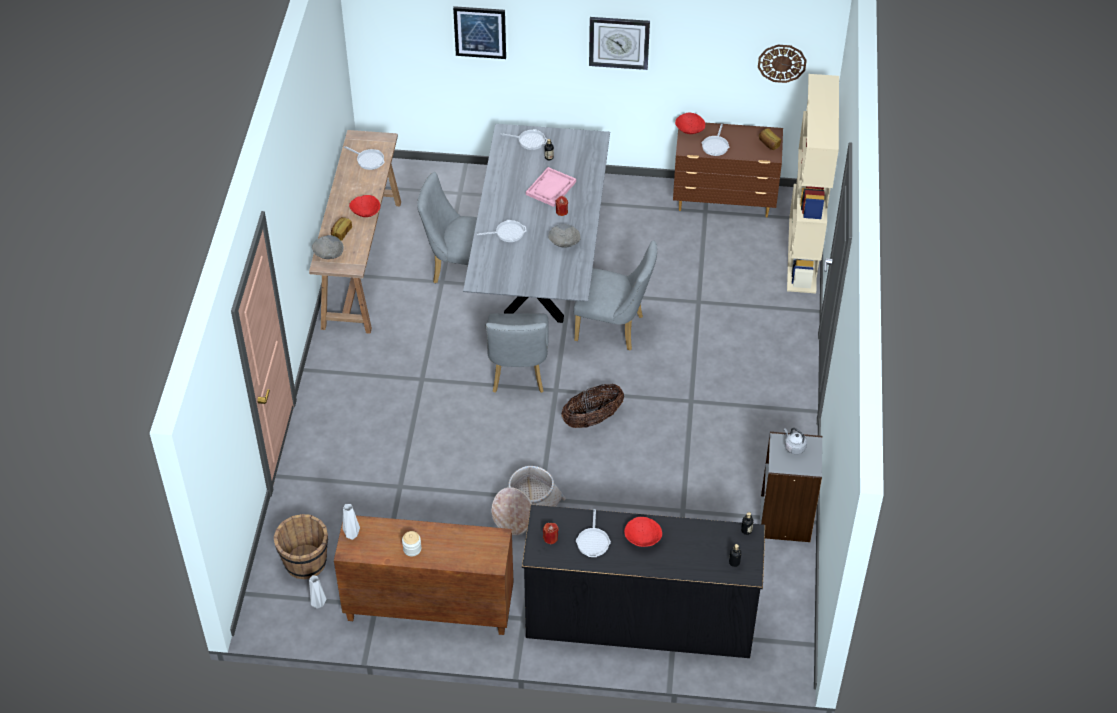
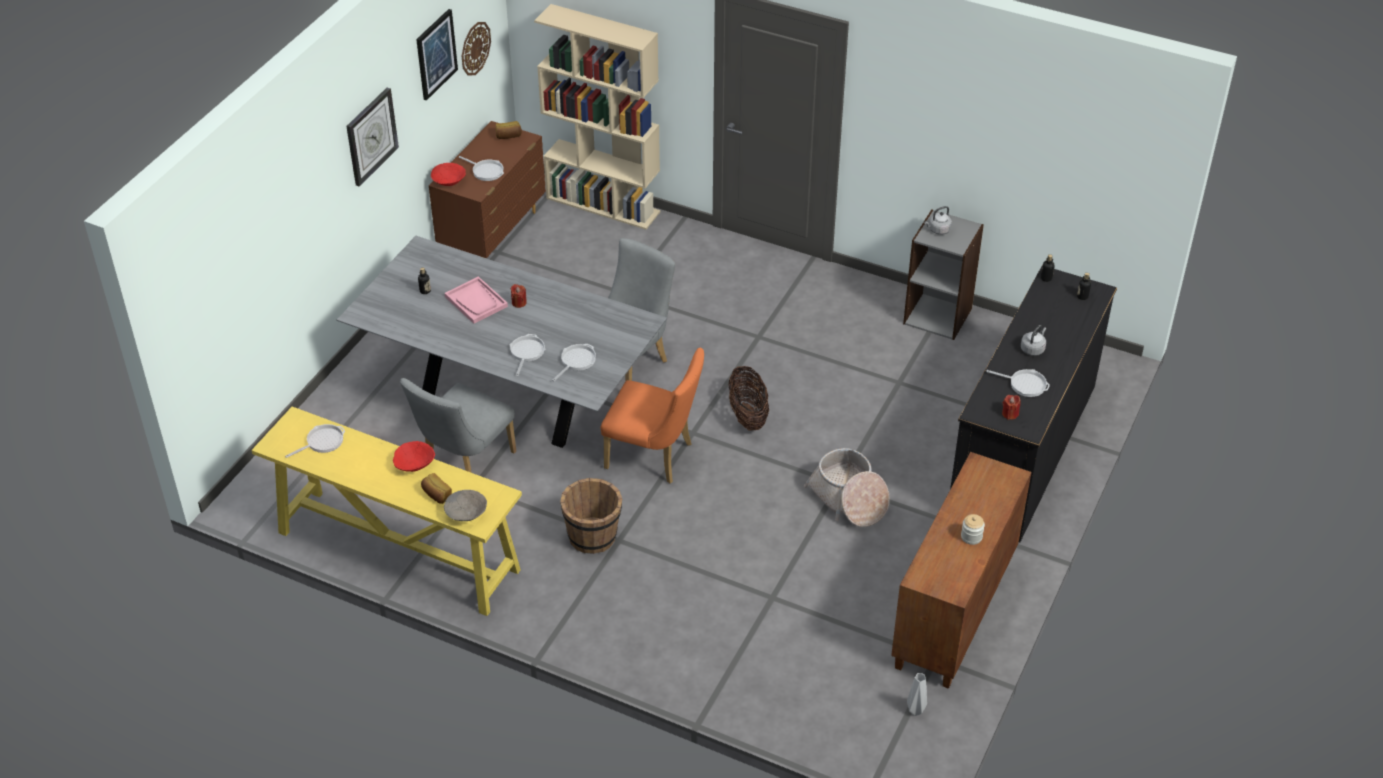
camera: 70 degrees left, 5 degrees down
brown bucket [274,514,328,579] -> brown bucket moved to [560,478,622,554]
brown console table [309,130,401,334] -> yellow console table [252,407,522,616]
grey vase [343,504,360,540] -> none
picture [453,6,506,59] -> picture moved to [416,9,458,101]
grey chair [486,313,549,393] -> orange chair [601,348,704,484]
frying pan [501,129,547,150] -> frying pan moved to [552,344,596,382]
grey bowl [548,224,581,248] -> none
red bowl [624,517,662,547] -> grey kettle [1021,325,1046,356]

